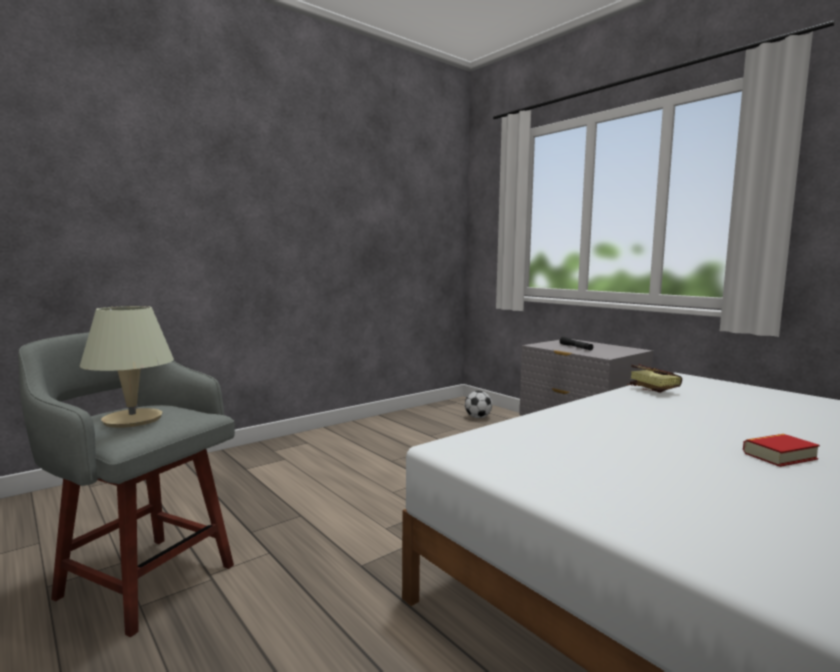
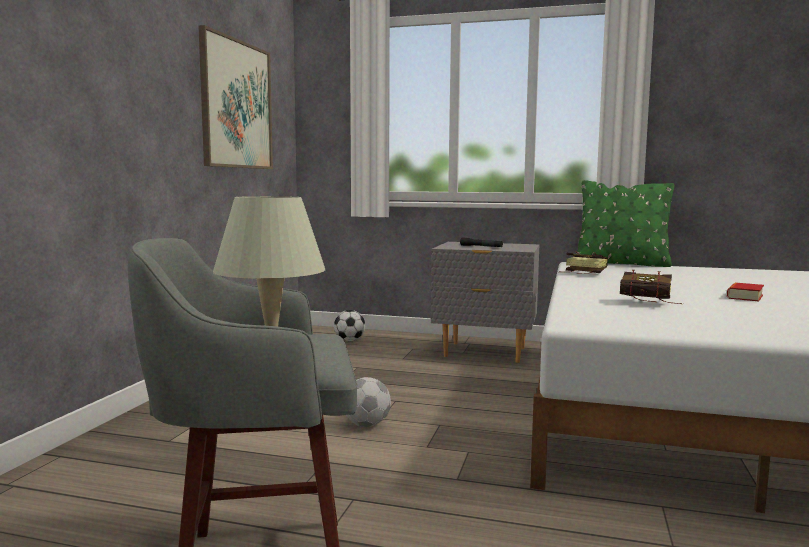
camera: 35 degrees left, 0 degrees up
none -> picture [199,25,273,169]
none -> football [346,377,391,427]
none -> green pillow [577,180,675,267]
none -> book [620,270,683,304]

